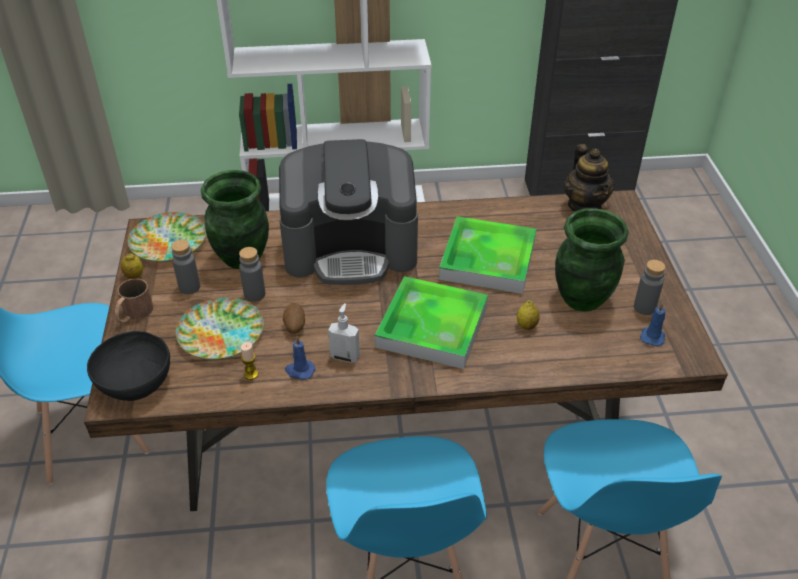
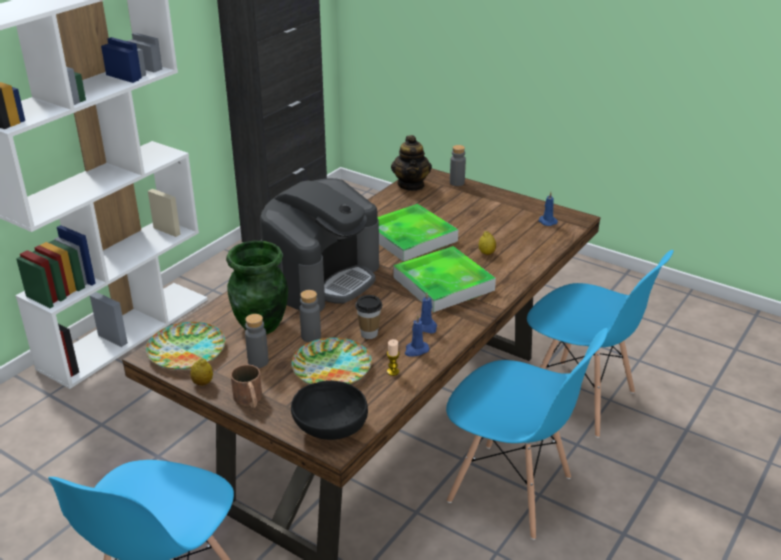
camera: 50 degrees left, 10 degrees down
potato [283,303,305,334] -> cup [355,295,382,339]
soap dispenser [328,303,360,363] -> blue candle [419,292,437,334]
green vase [555,208,629,312] -> none
teapot [564,144,615,212] -> teapot turned 60 degrees clockwise [391,135,432,191]
grey bottle [634,260,665,315] -> grey bottle moved to [450,145,466,186]

